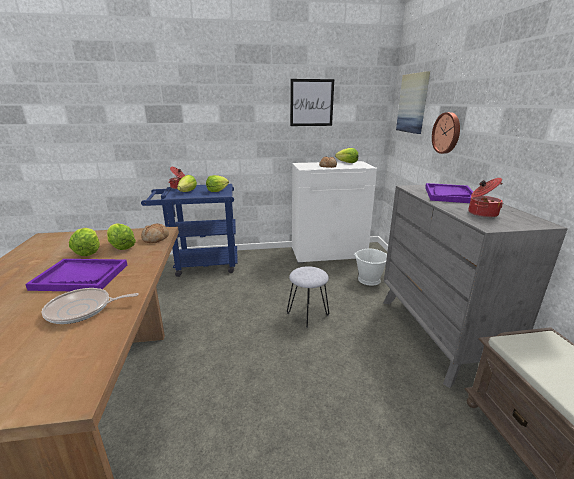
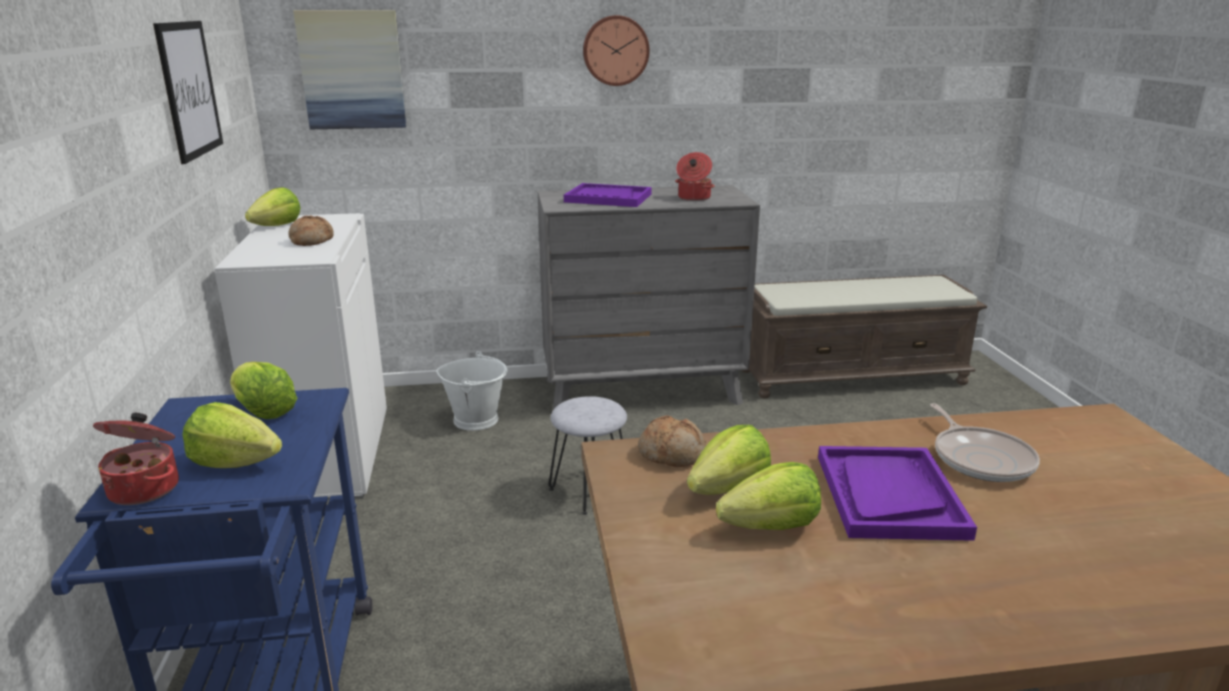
camera: 90 degrees left, 0 degrees up
wall clock [432,112,460,154] -> wall clock moved to [583,15,650,86]

